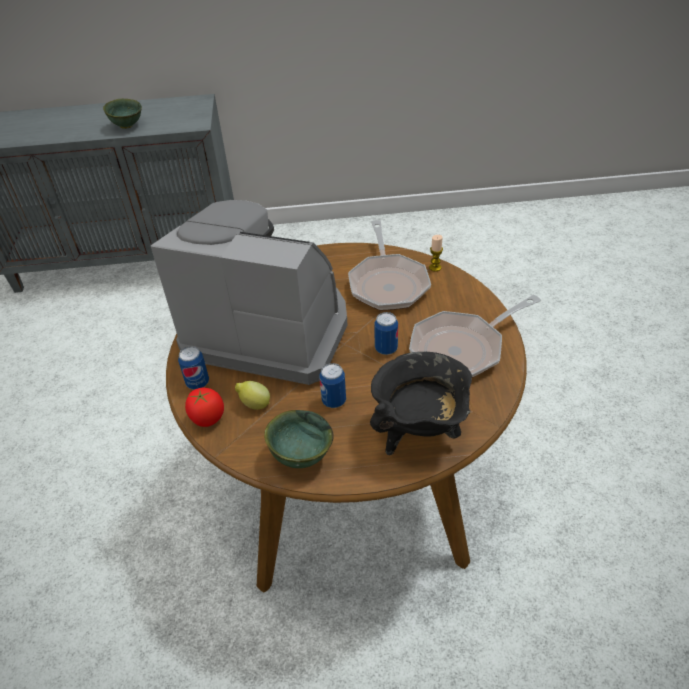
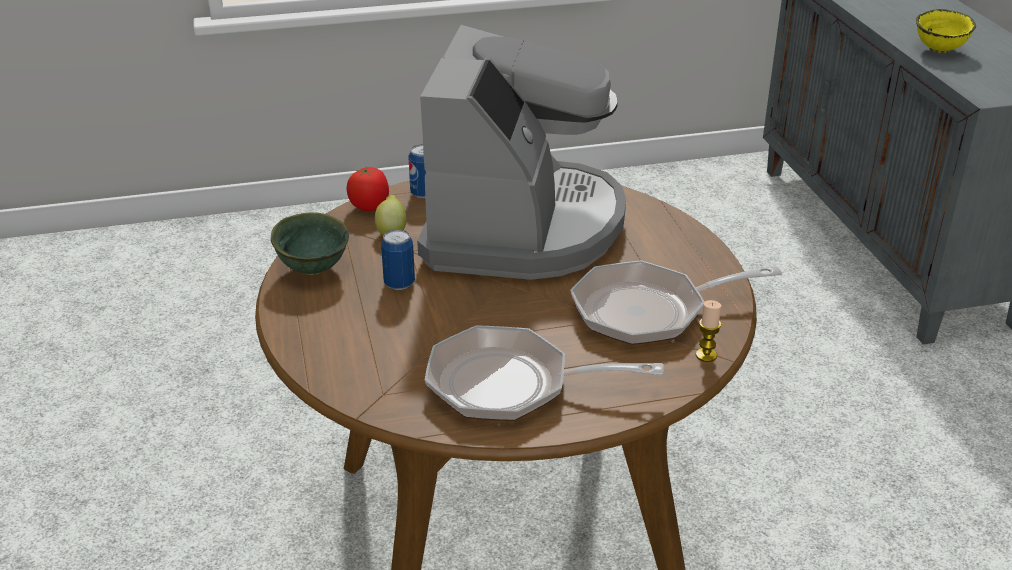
camera: 80 degrees right, 10 degrees down
green bowl [103,99,142,129] -> yellow bowl [916,9,976,54]
black cooking pot [370,352,472,455] -> none
can [374,312,398,355] -> none
frying pan [409,295,541,378] -> frying pan turned 45 degrees counterclockwise [425,325,664,421]

